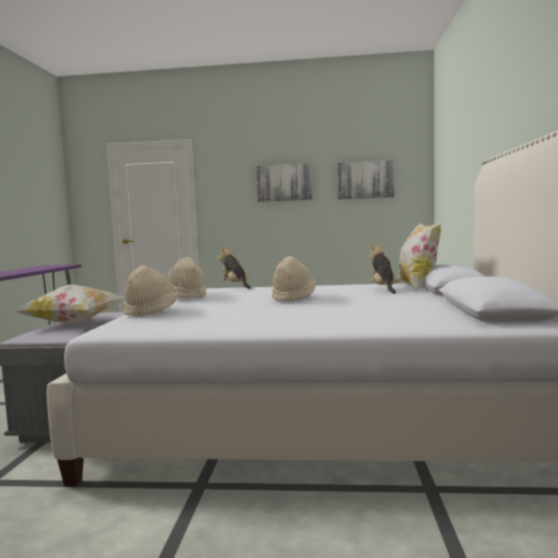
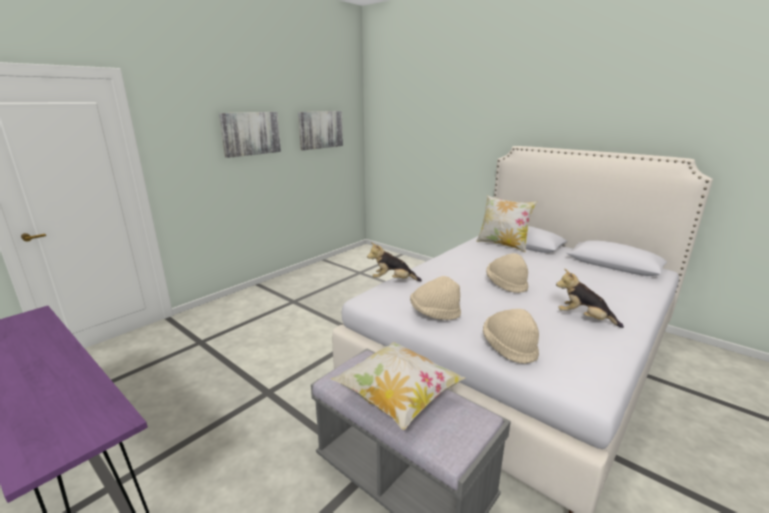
camera: 55 degrees left, 15 degrees up
plush toy [370,243,400,294] -> plush toy moved to [556,269,624,328]

